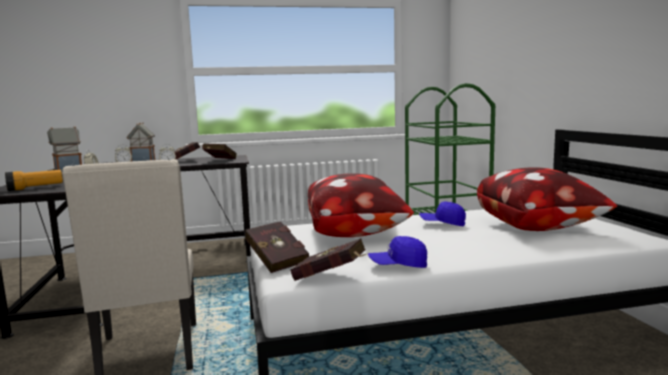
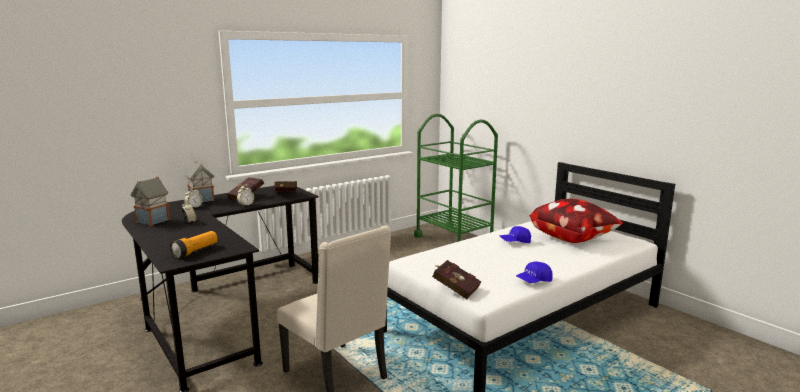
camera: 25 degrees left, 5 degrees up
red book [290,238,369,281] -> none
pillow [308,173,414,237] -> none

